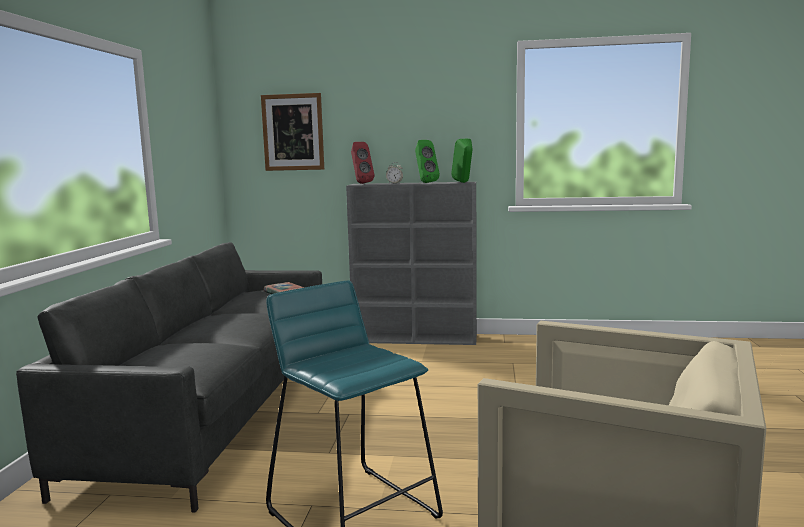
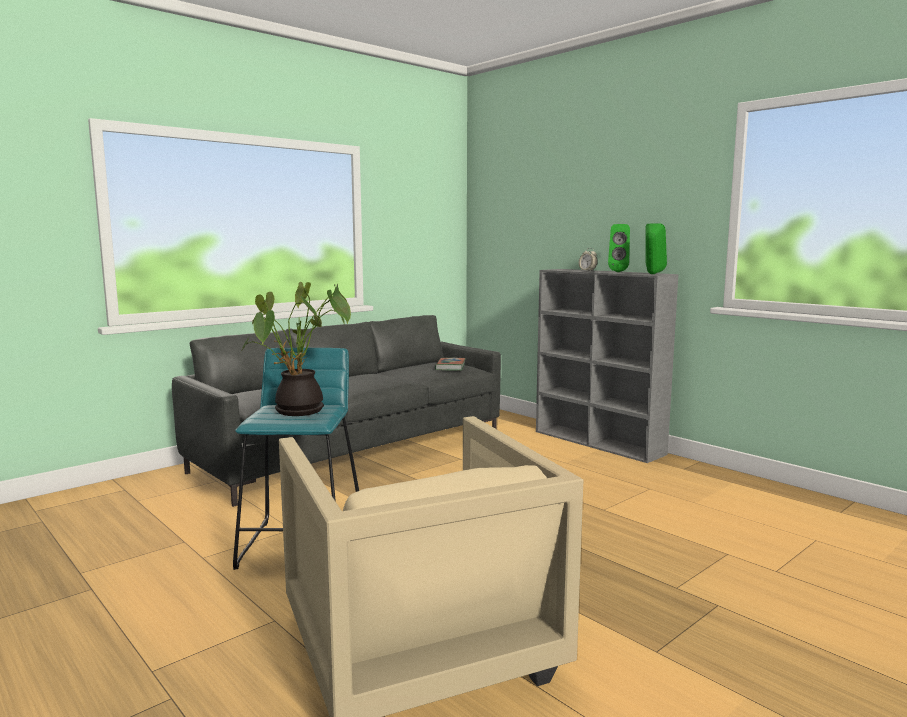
camera: 40 degrees right, 0 degrees up
picture [261,93,324,171] -> none
red speaker [351,142,375,184] -> none
none -> potted plant [241,282,351,416]

